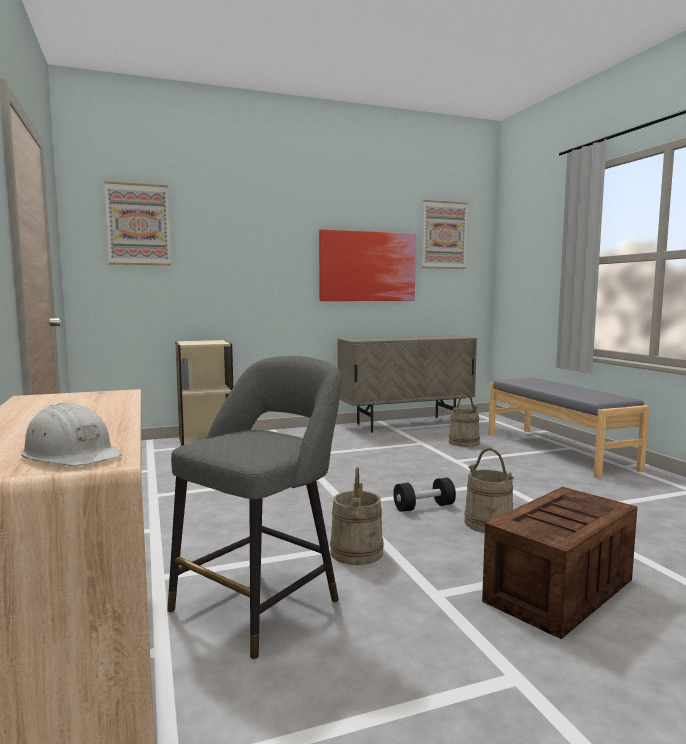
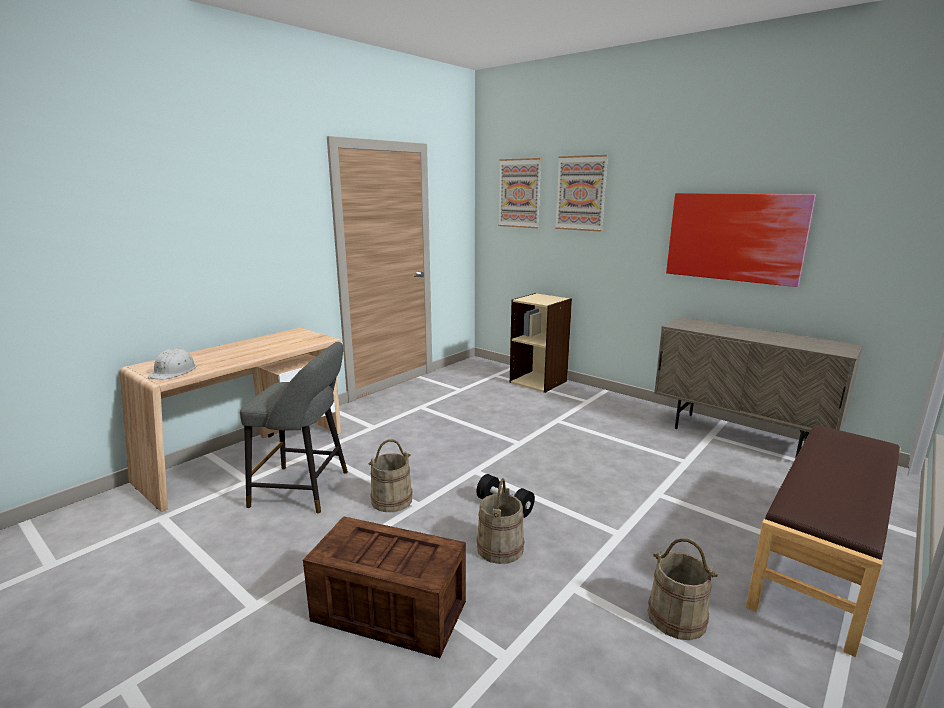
camera: 60 degrees right, 10 degrees up
picture [422,200,468,269] -> picture moved to [555,155,608,232]
beige bucket [449,393,480,447] -> beige bucket moved to [648,538,718,640]
grey bench [488,378,650,478] -> brown bench [746,425,901,657]

